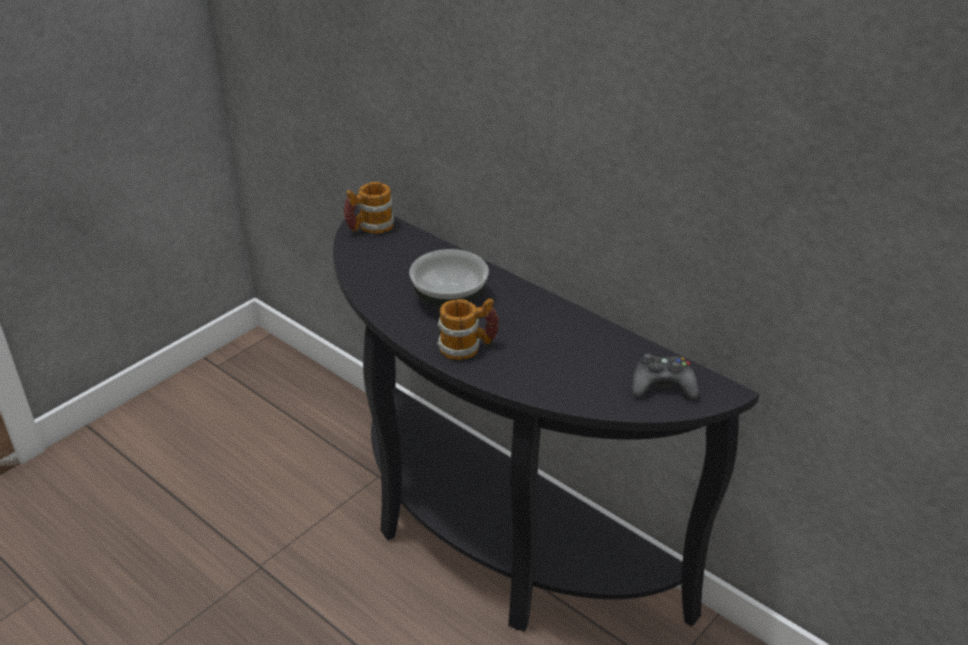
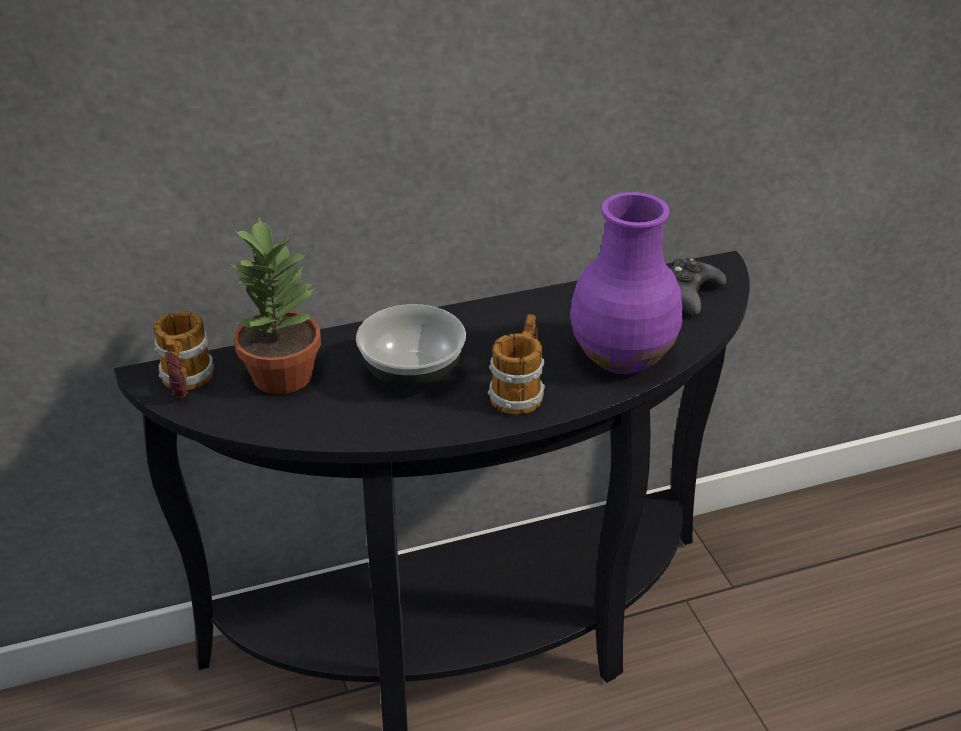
camera: 60 degrees left, 0 degrees up
none -> potted plant [230,217,321,394]
none -> purple vase [570,192,683,374]

